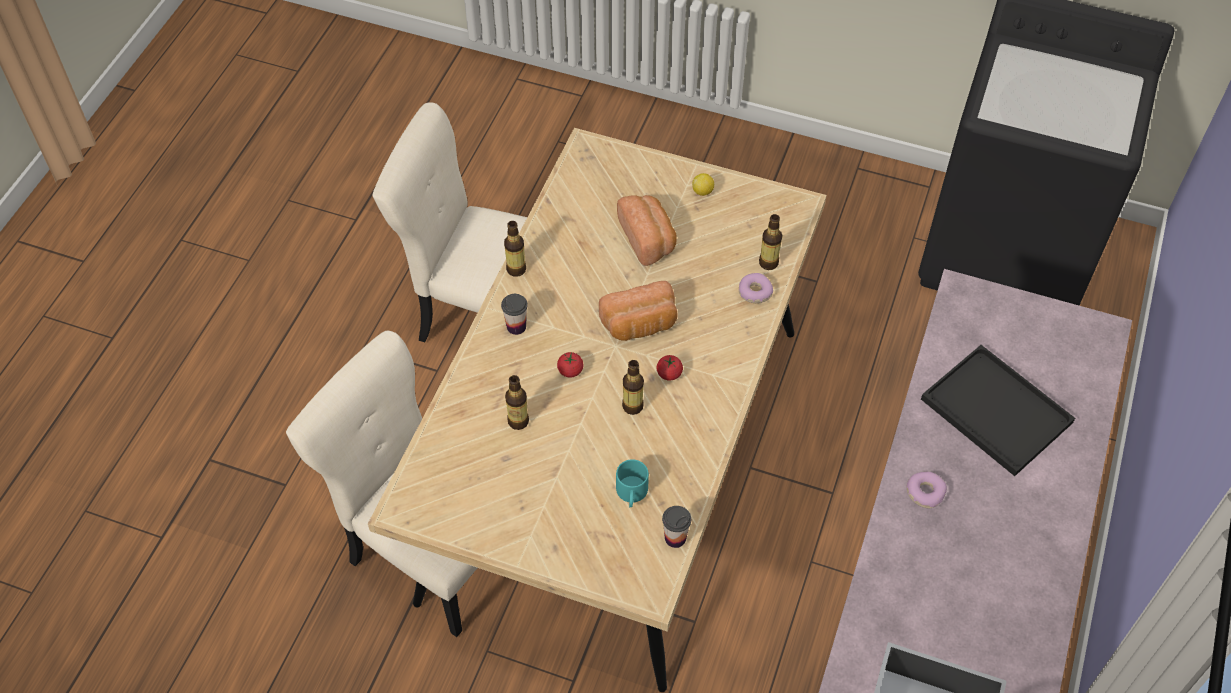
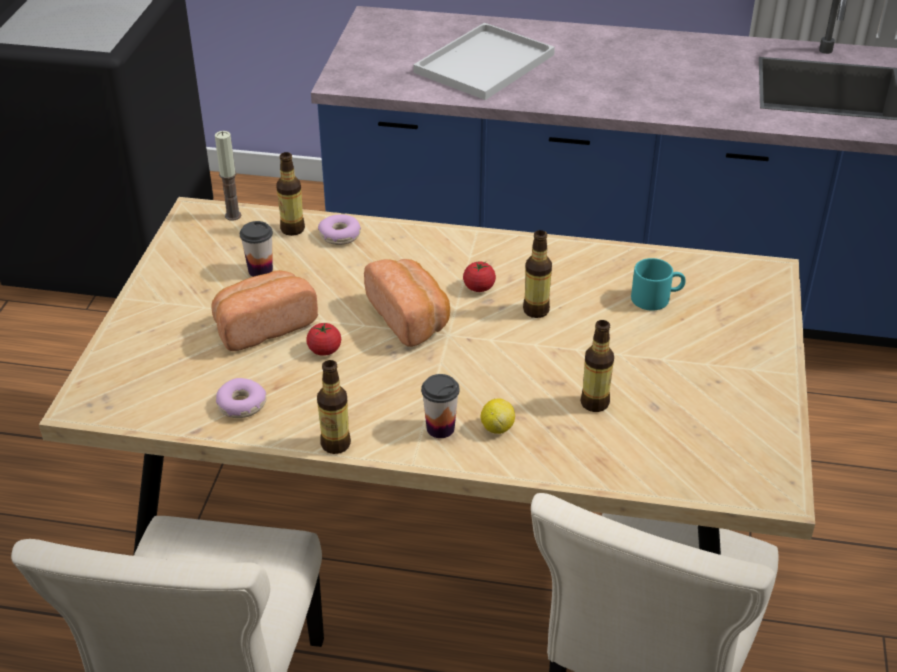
camera: 100 degrees left, 15 degrees down
tomato [557,352,584,378] -> tomato moved to [306,323,341,356]
cup [662,506,691,548] -> cup moved to [240,221,273,277]
lemon [692,173,714,196] -> lemon moved to [481,399,515,434]
donut [907,471,947,508] -> donut moved to [216,378,266,418]
black tray [921,345,1075,476] -> white tray [413,23,555,100]
none -> candle [215,131,242,221]

